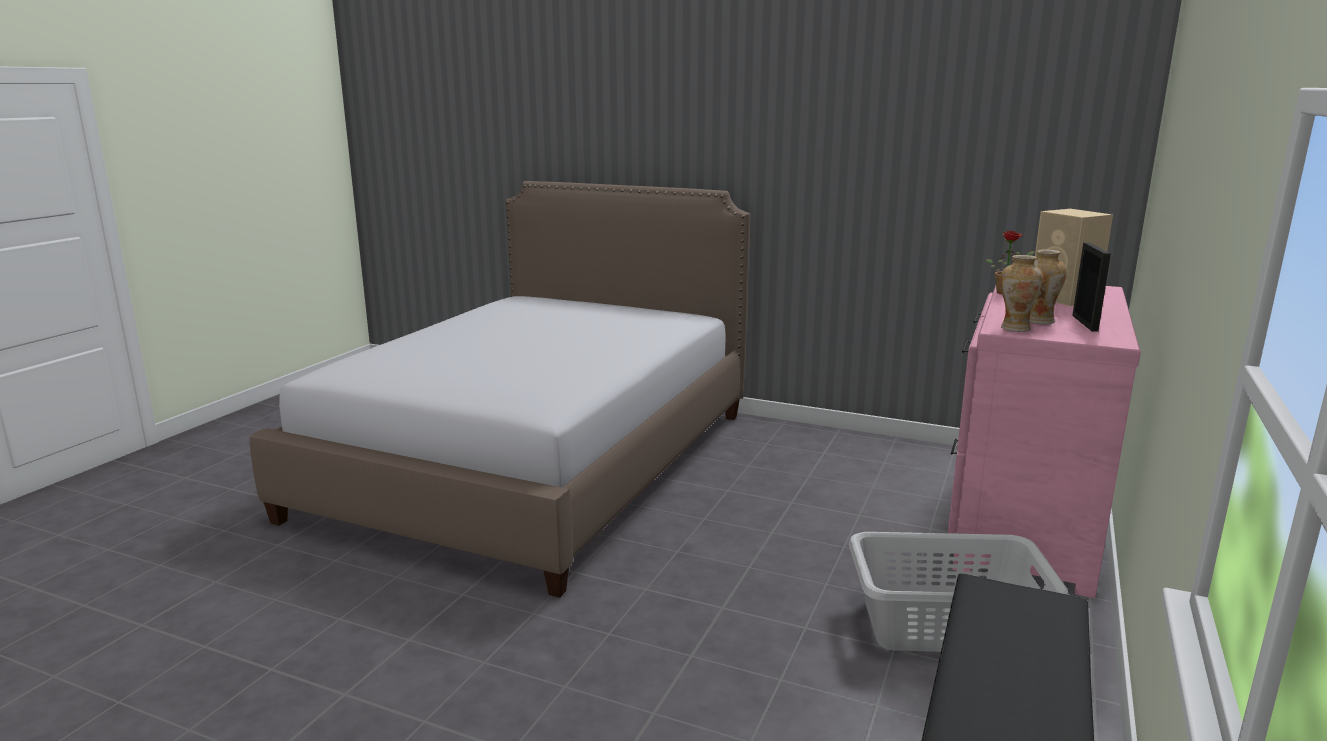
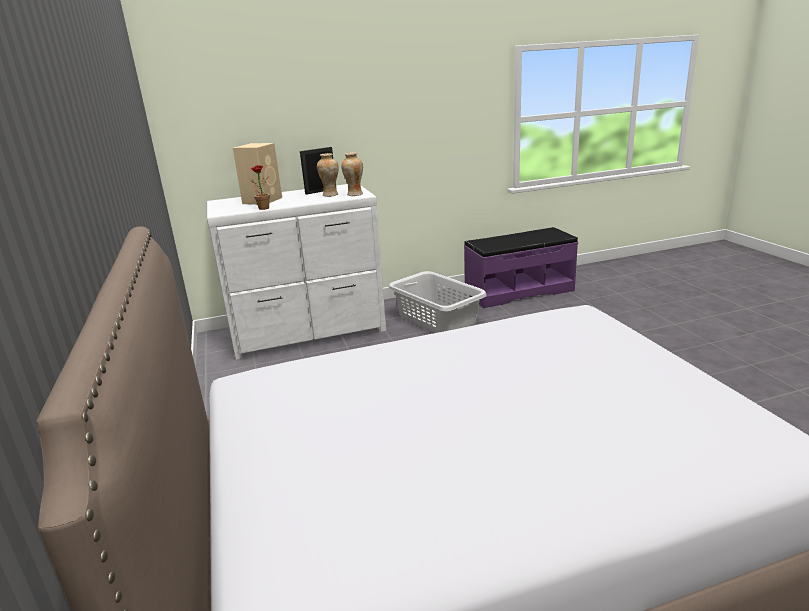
camera: 130 degrees left, 5 degrees up
pink dresser [948,285,1141,598] -> white dresser [207,184,386,359]

